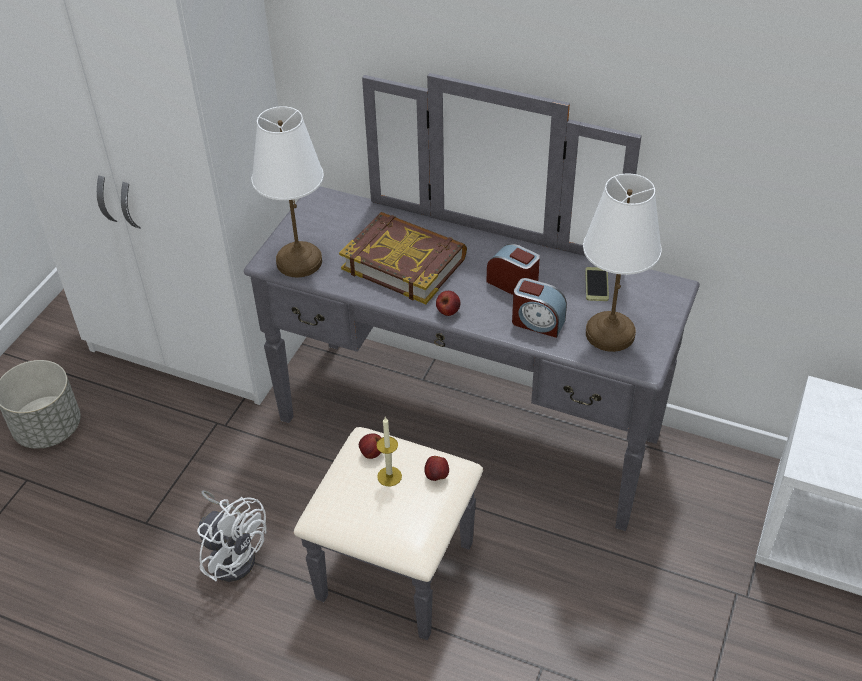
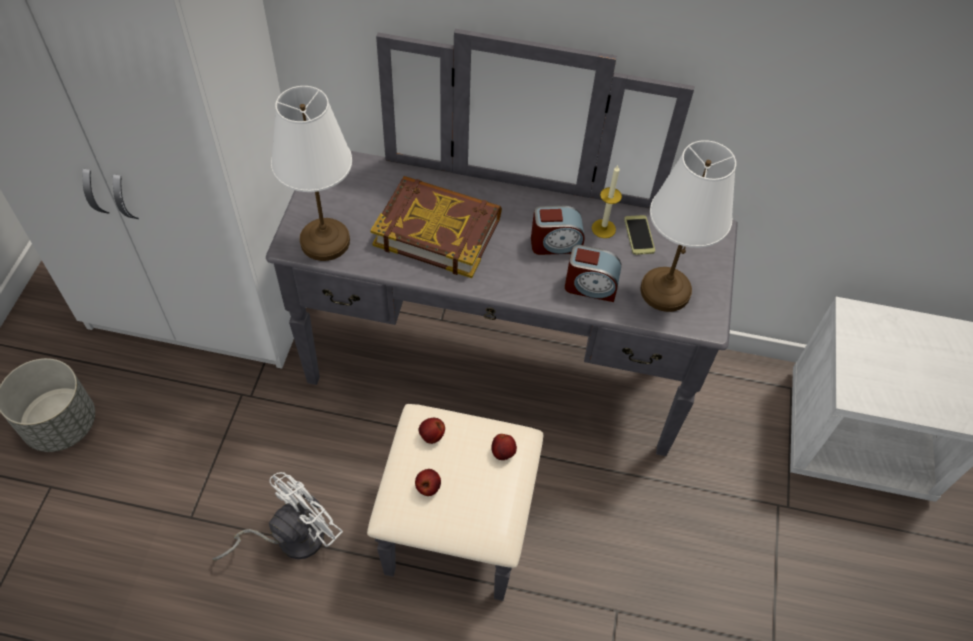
camera: 15 degrees left, 10 degrees up
white fan [197,490,266,582] -> white fan turned 75 degrees counterclockwise [212,472,343,561]
candle [377,417,402,486] -> candle moved to [592,165,622,238]
apple [436,291,461,316] -> apple moved to [415,469,441,496]
alarm clock [486,244,540,295] -> alarm clock turned 150 degrees clockwise [531,205,585,255]

